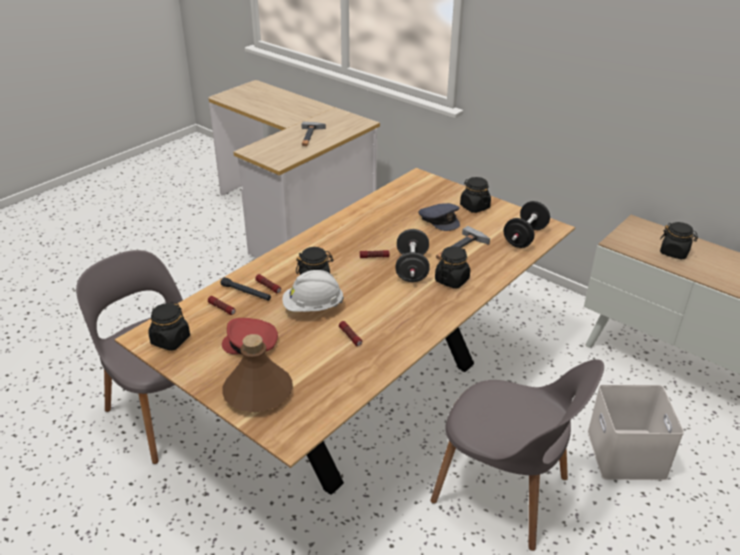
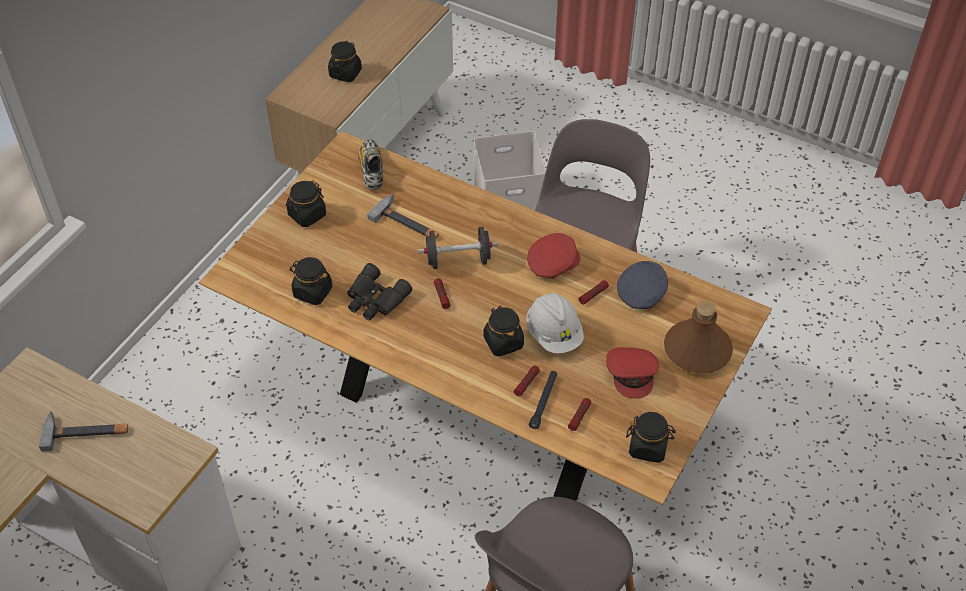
camera: 100 degrees left, 15 degrees up
grey cap [419,203,460,231] -> grey cap moved to [617,261,668,309]
black jar [435,246,470,289] -> black jar moved to [289,257,333,305]
black dumbbell [504,201,550,248] -> shoe [358,140,383,190]
none -> black binoculars [347,263,412,320]
none -> red cap [527,233,580,279]

